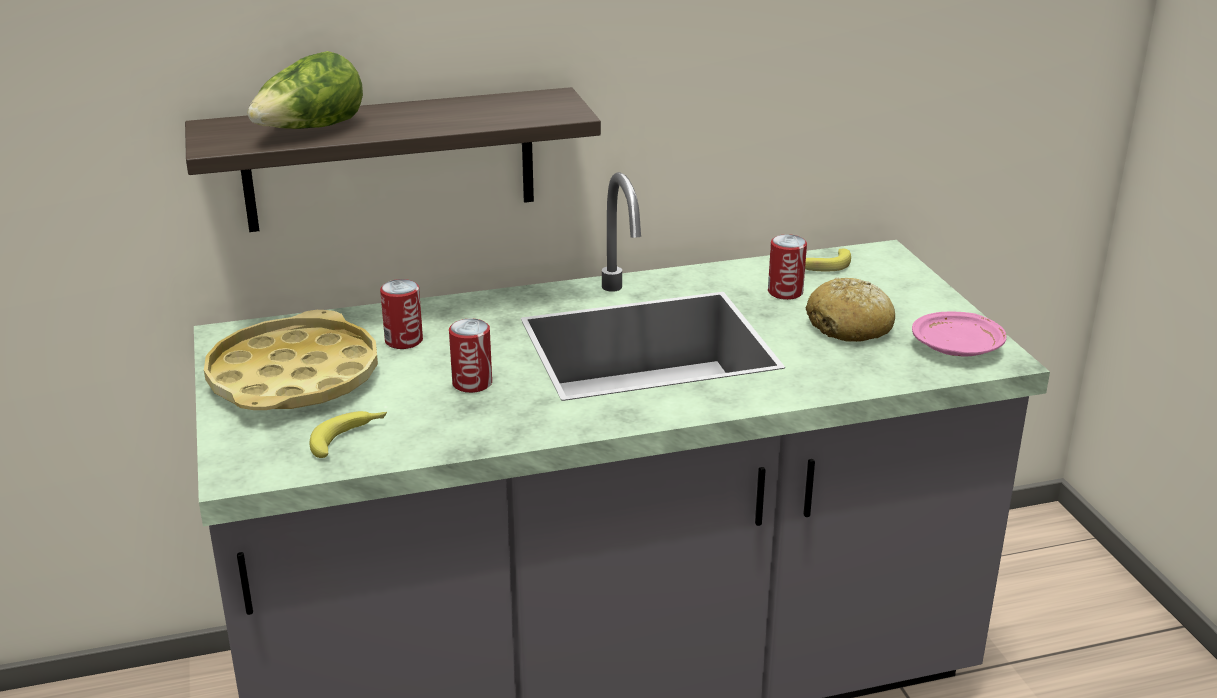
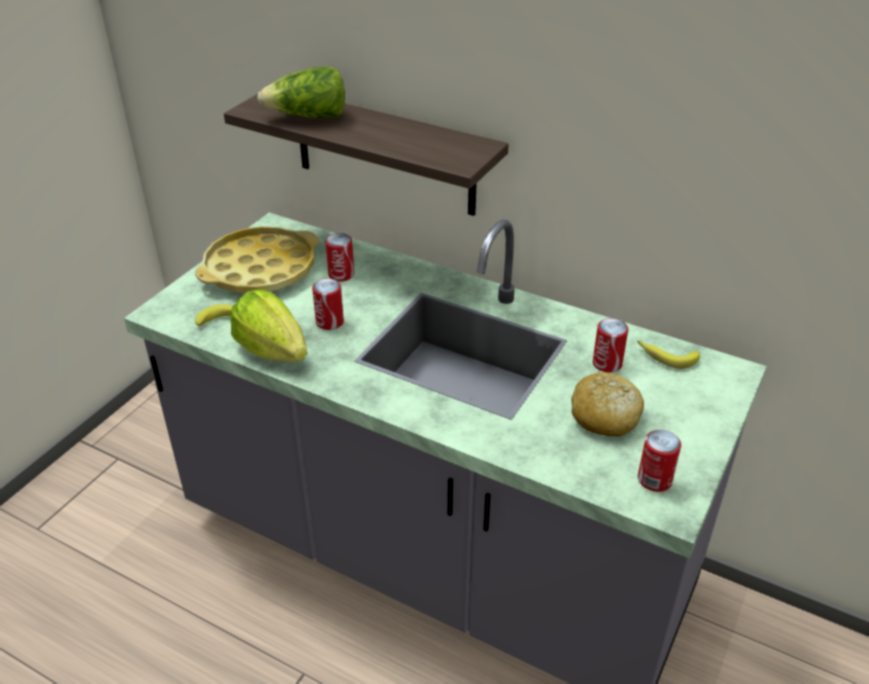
camera: 45 degrees right, 10 degrees up
pink plate [912,312,1006,356] -> can [638,430,681,492]
none -> lettuce [230,289,308,362]

